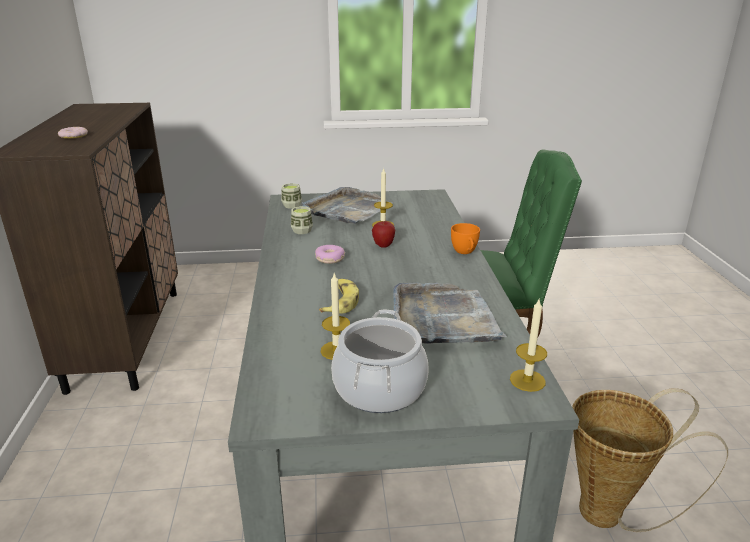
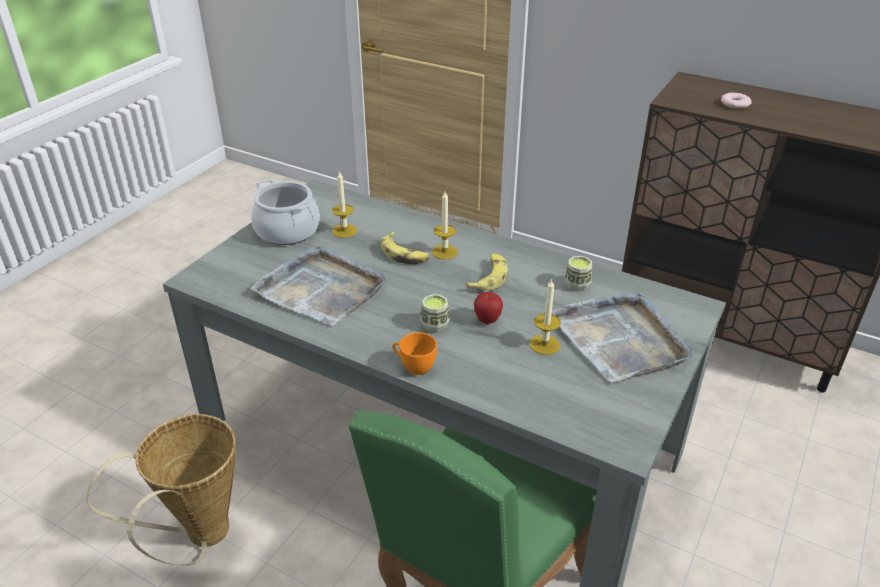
camera: 125 degrees right, 10 degrees up
cup [281,183,302,209] -> cup moved to [420,294,450,332]
donut [315,245,345,264] -> banana [466,253,508,291]
candle [510,299,547,392] -> candle moved to [432,192,458,260]

